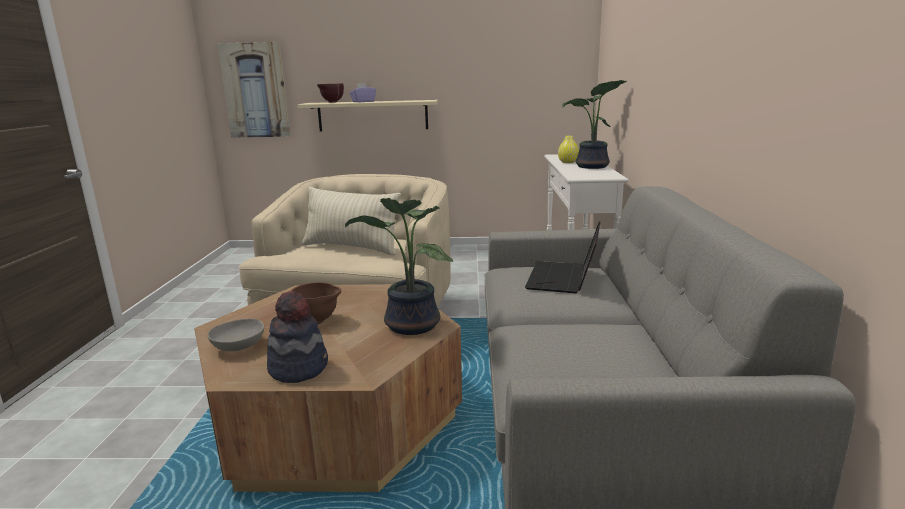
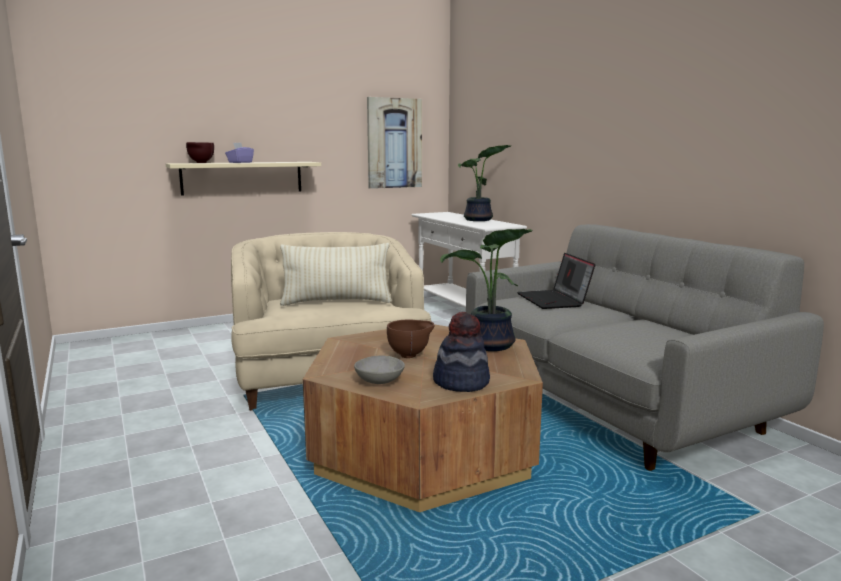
camera: 30 degrees left, 5 degrees down
picture [217,42,290,138] -> picture moved to [367,97,422,189]
yellow vase [558,136,579,163] -> none

